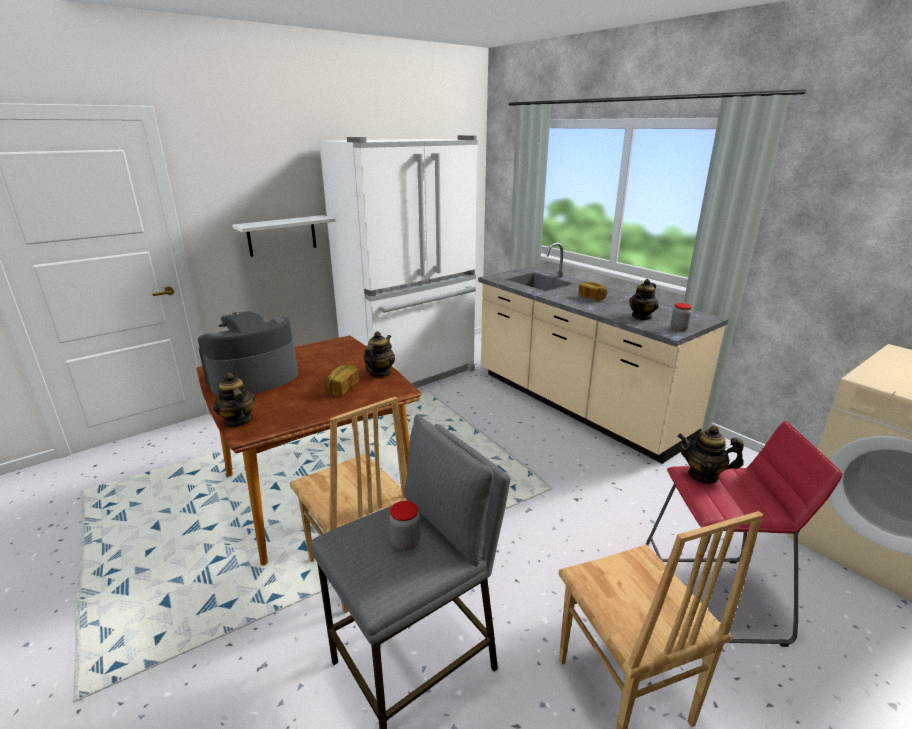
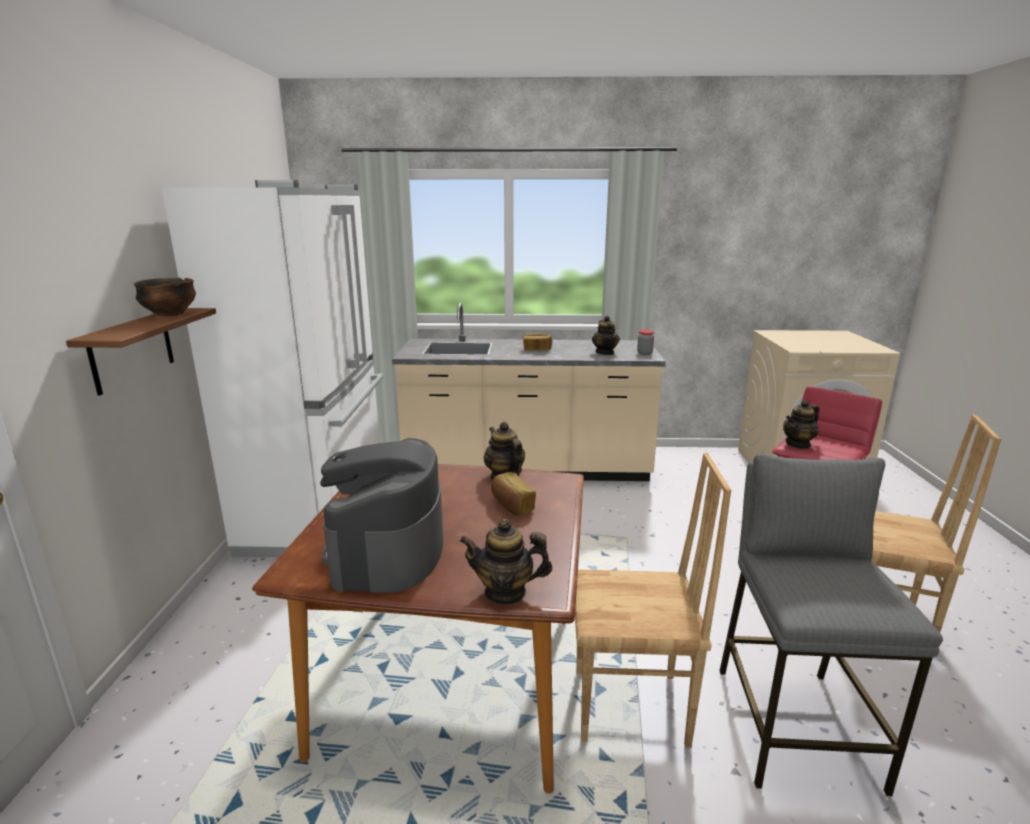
camera: 50 degrees left, 5 degrees down
white shelf [232,215,335,257] -> brown shelf [66,308,216,396]
jar [389,501,420,551] -> none
none -> bowl [134,278,196,317]

